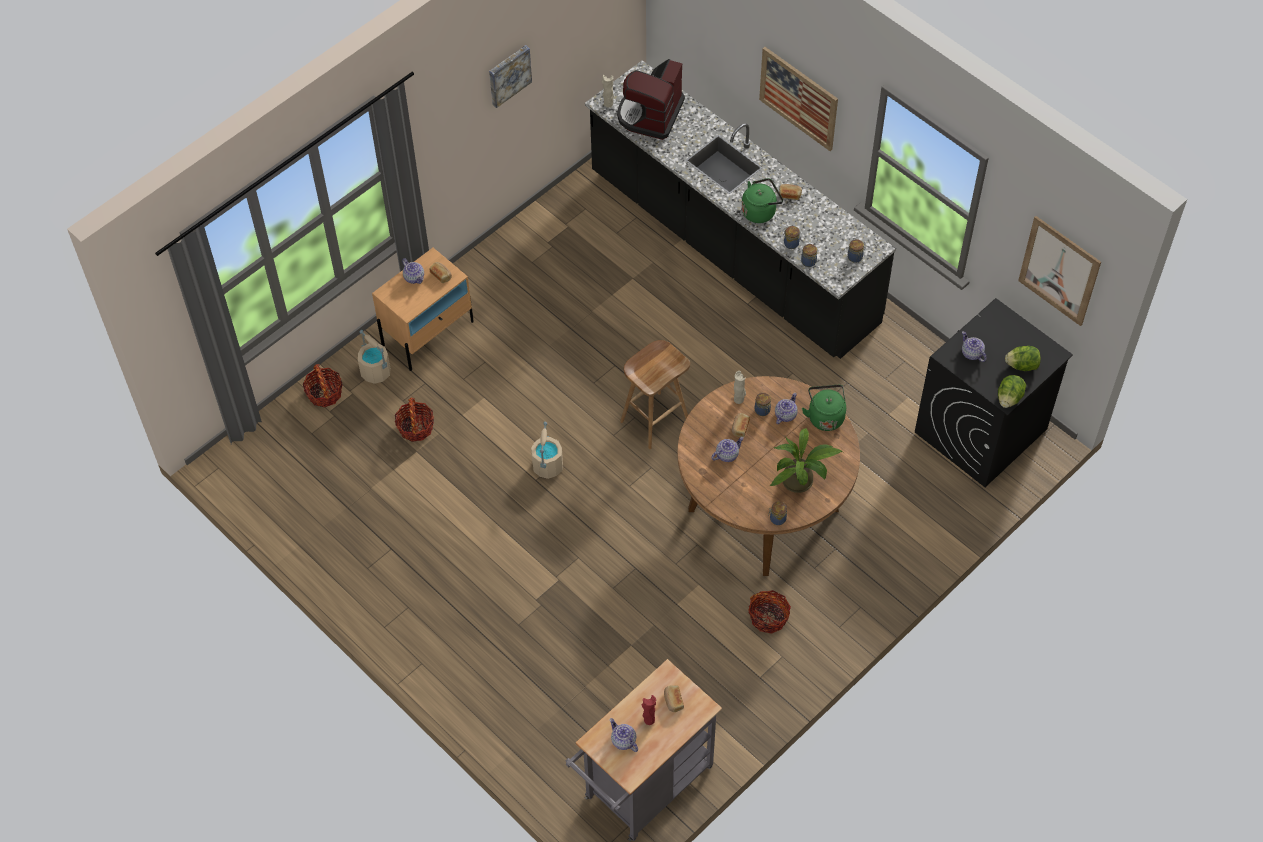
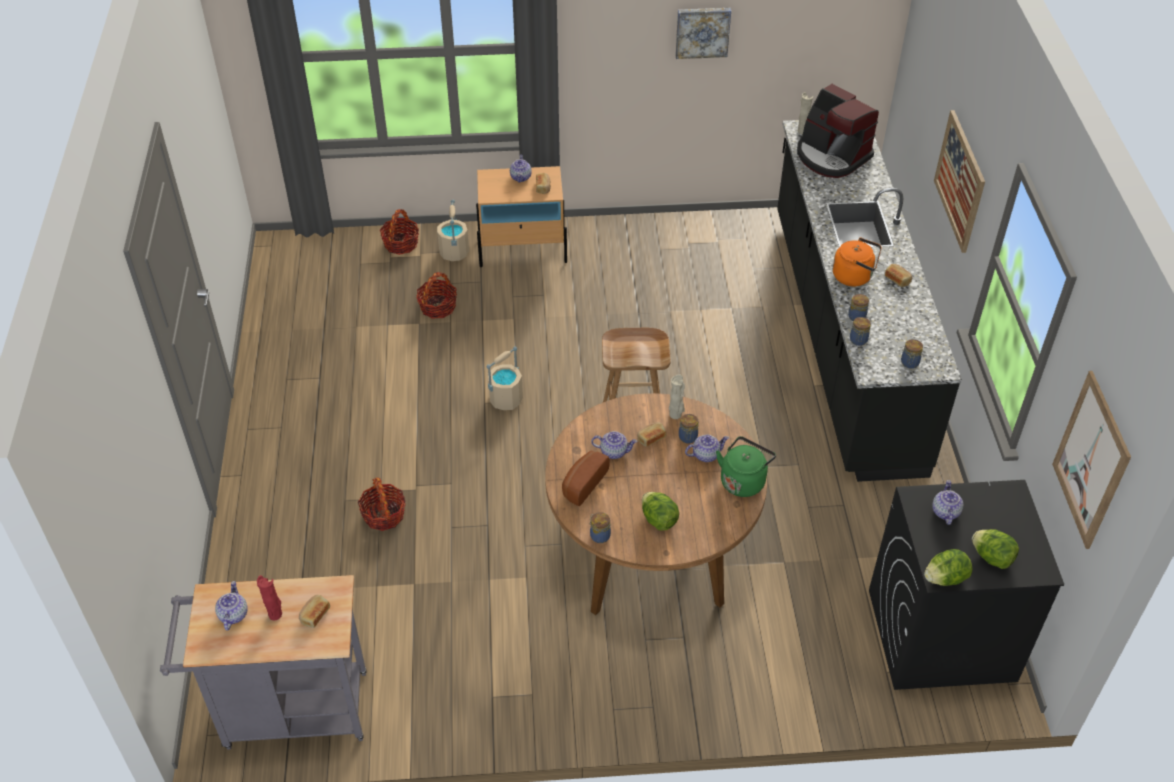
camera: 40 degrees right, 10 degrees down
coffee machine [617,59,685,140] -> coffee machine turned 105 degrees counterclockwise [797,84,879,178]
green kettle [742,178,783,223] -> orange kettle [833,238,882,286]
basket [748,590,791,634] -> basket moved to [358,478,406,531]
potted plant [769,428,843,493] -> lettuce [642,492,679,531]
none -> bread [562,451,610,506]

